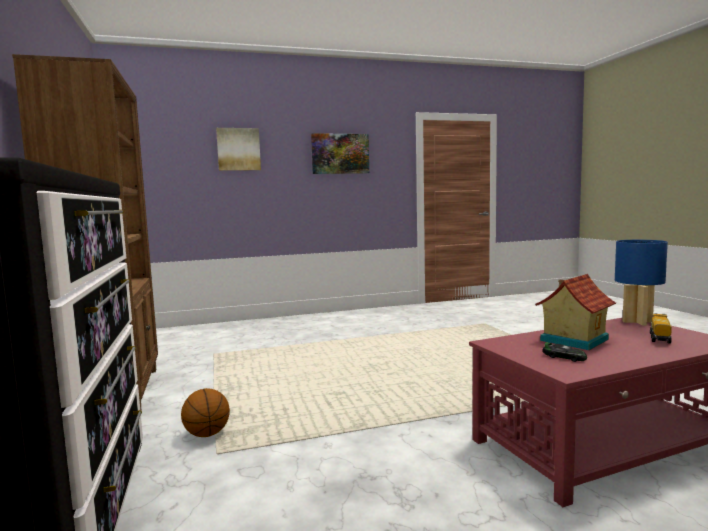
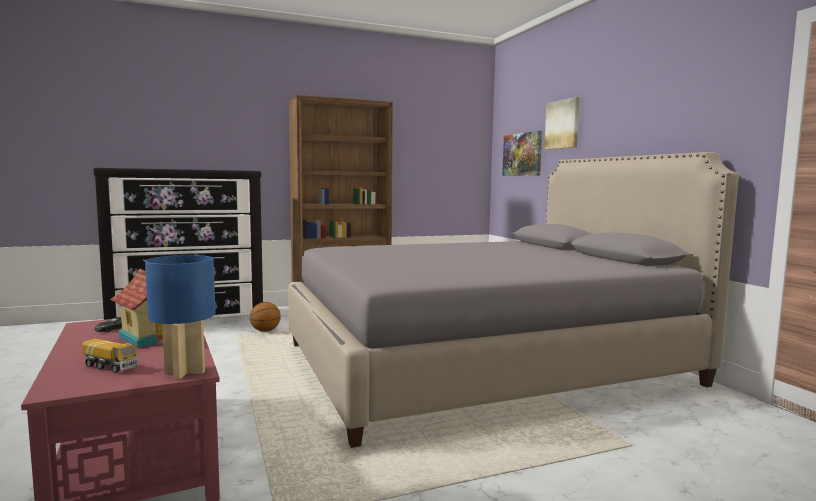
camera: 85 degrees right, 0 degrees up
picture [311,133,369,174] -> picture moved to [502,131,542,176]
none -> grey bed [288,152,739,448]

